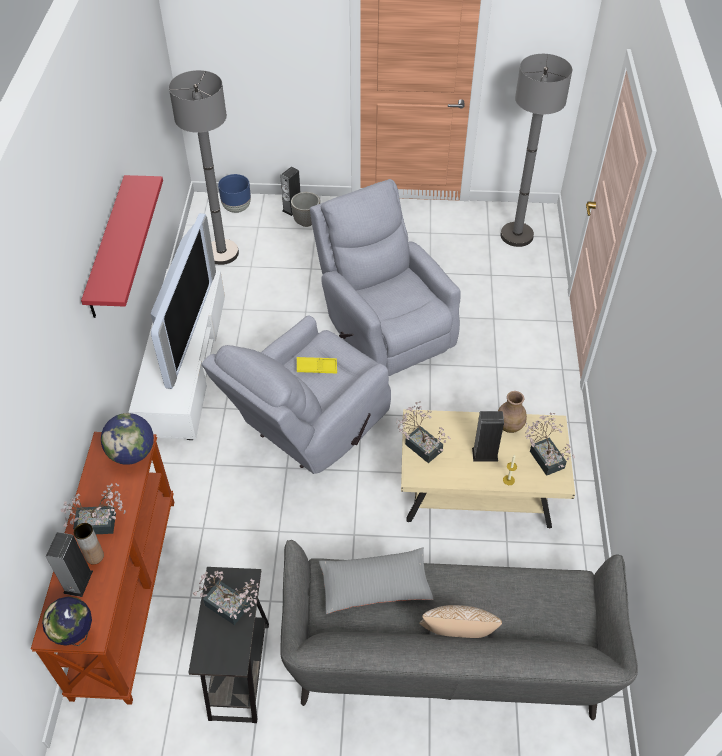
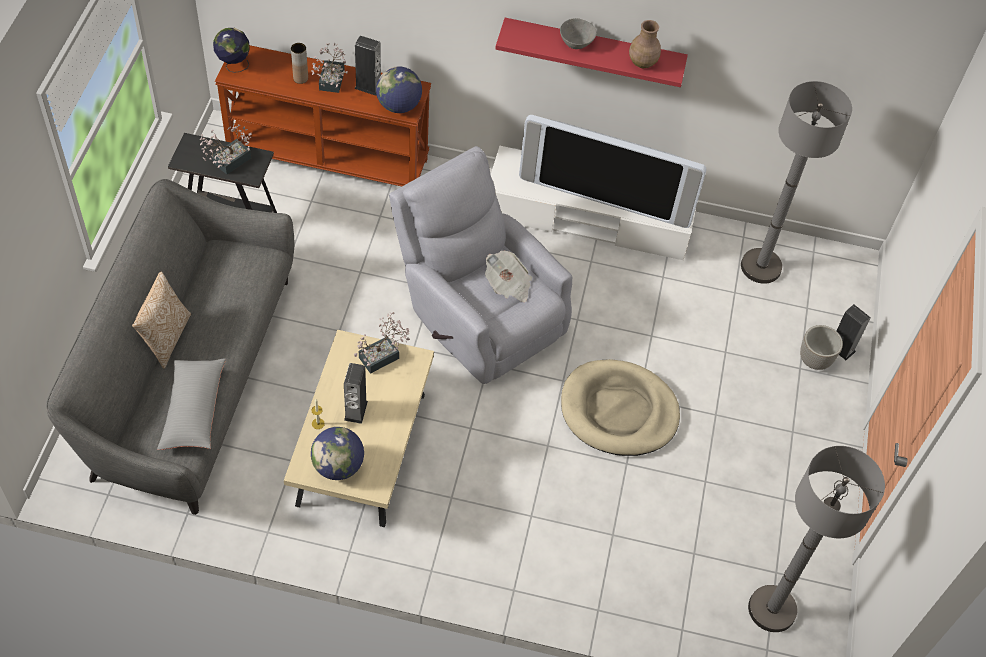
camera: 95 degrees right, 5 degrees up
speaker [46,532,93,597] -> speaker moved to [354,36,381,96]
blue planter [218,174,251,213] -> none
yellow tray [297,357,337,374] -> newspaper [485,251,532,302]
grey armchair [310,179,460,376] -> beige dog bed [561,359,680,456]
grey pillow [319,547,433,614] -> grey pillow moved to [157,358,226,450]
brown vase [498,391,527,433] -> brown vase moved to [629,20,661,68]
potted plant [524,413,575,476] -> globe [311,427,364,480]
none -> grey bowl [560,18,596,49]

